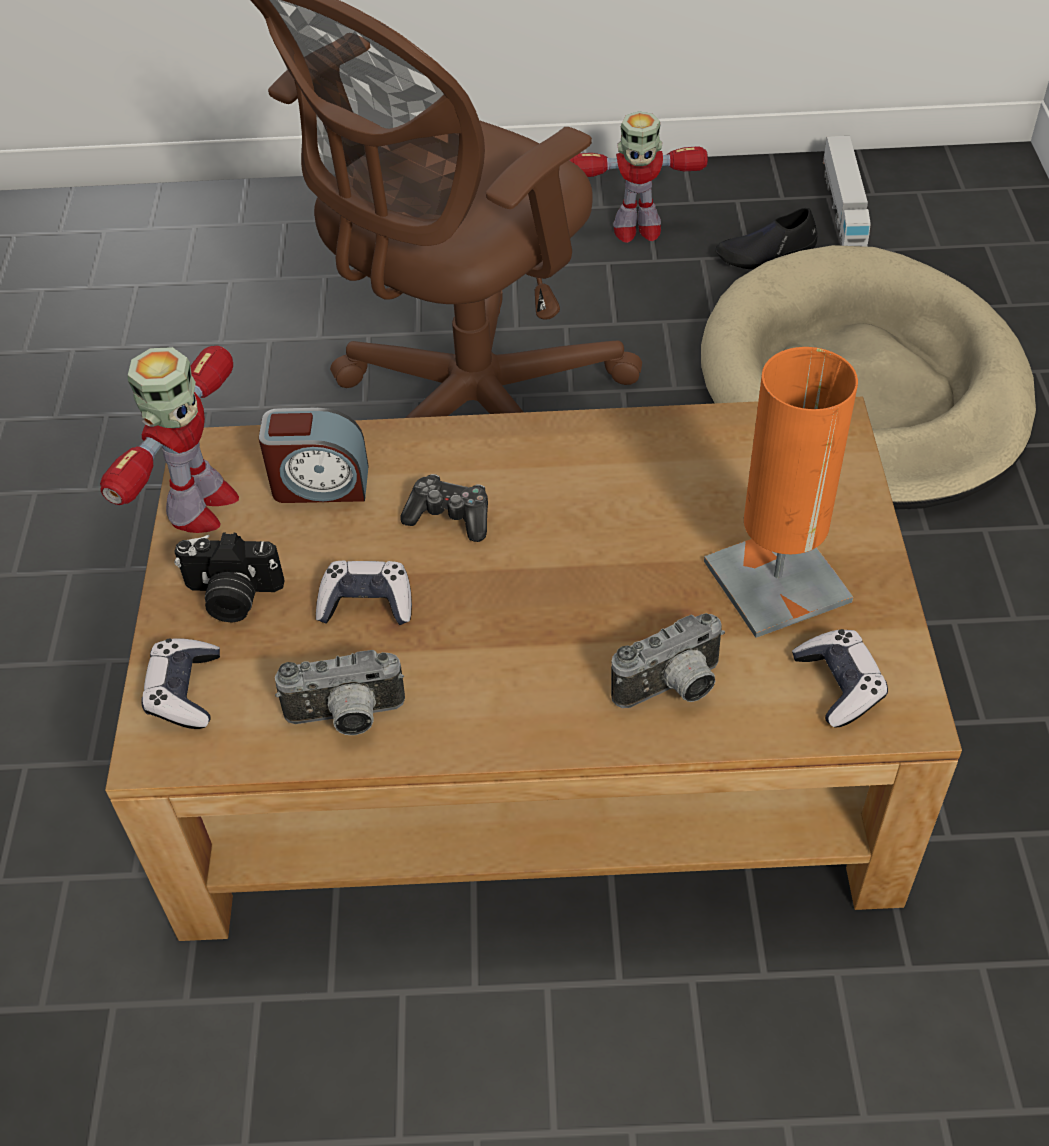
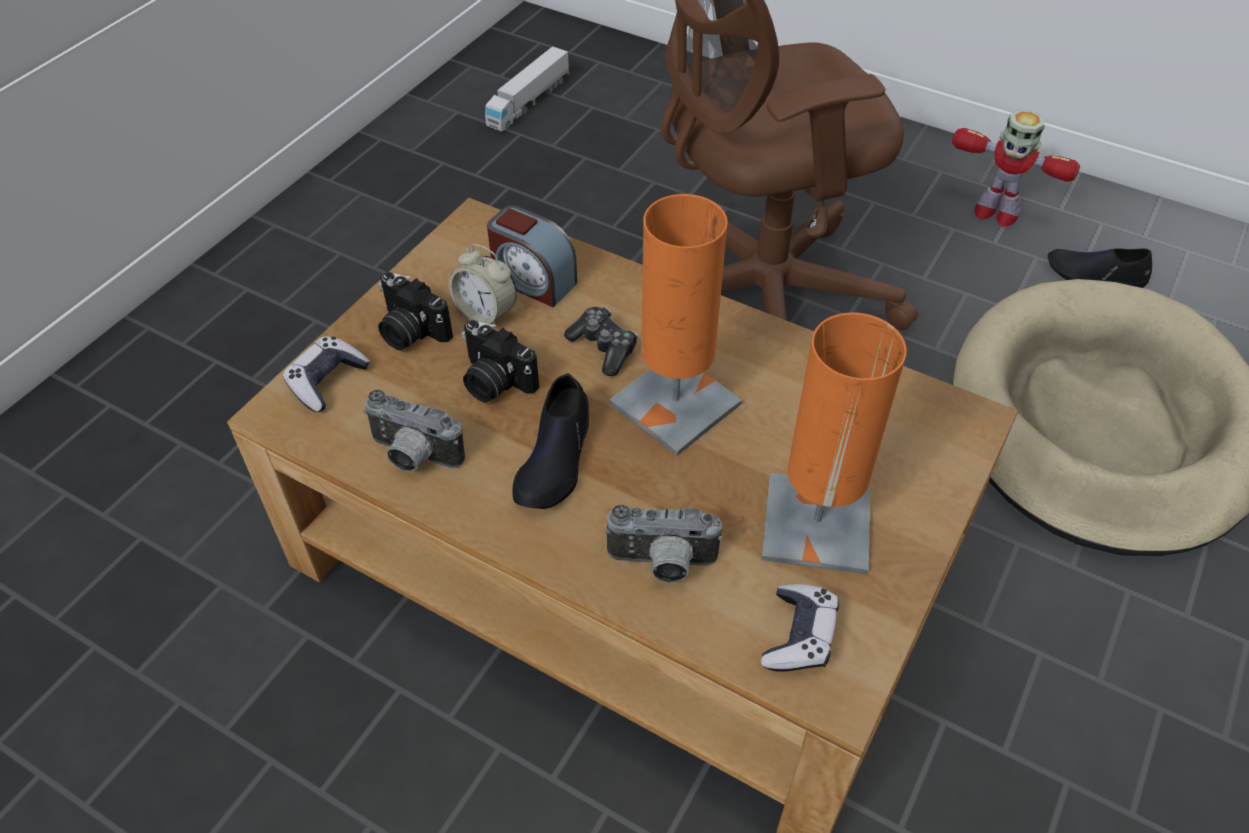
camera: 30 degrees right, 0 degrees up
toy robot [100,346,239,533] -> none
game controller [316,560,412,625] -> camera [462,320,539,403]
toy truck [823,136,871,247] -> toy truck moved to [485,46,570,132]
none -> alarm clock [449,244,517,329]
none -> black shoe [512,373,589,509]
none -> orange table lamp [610,194,742,456]

